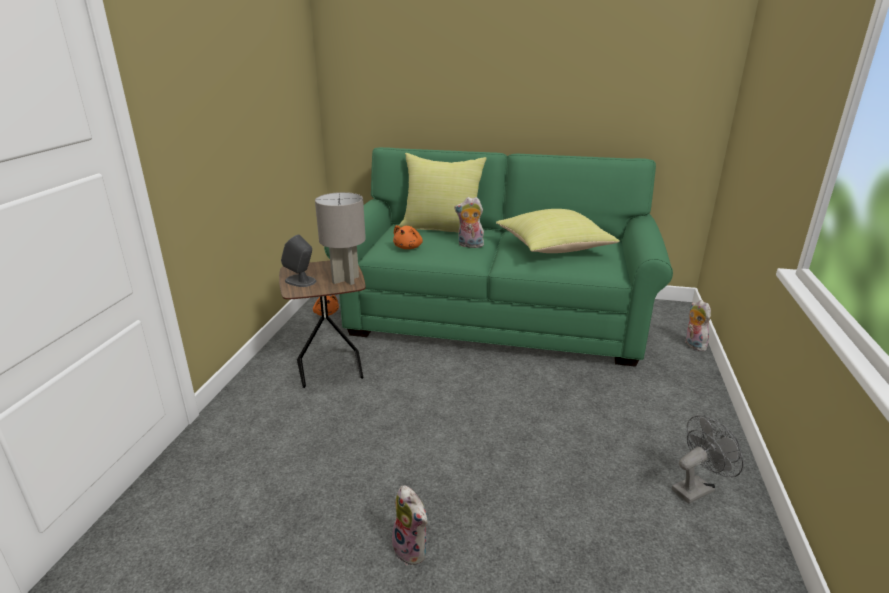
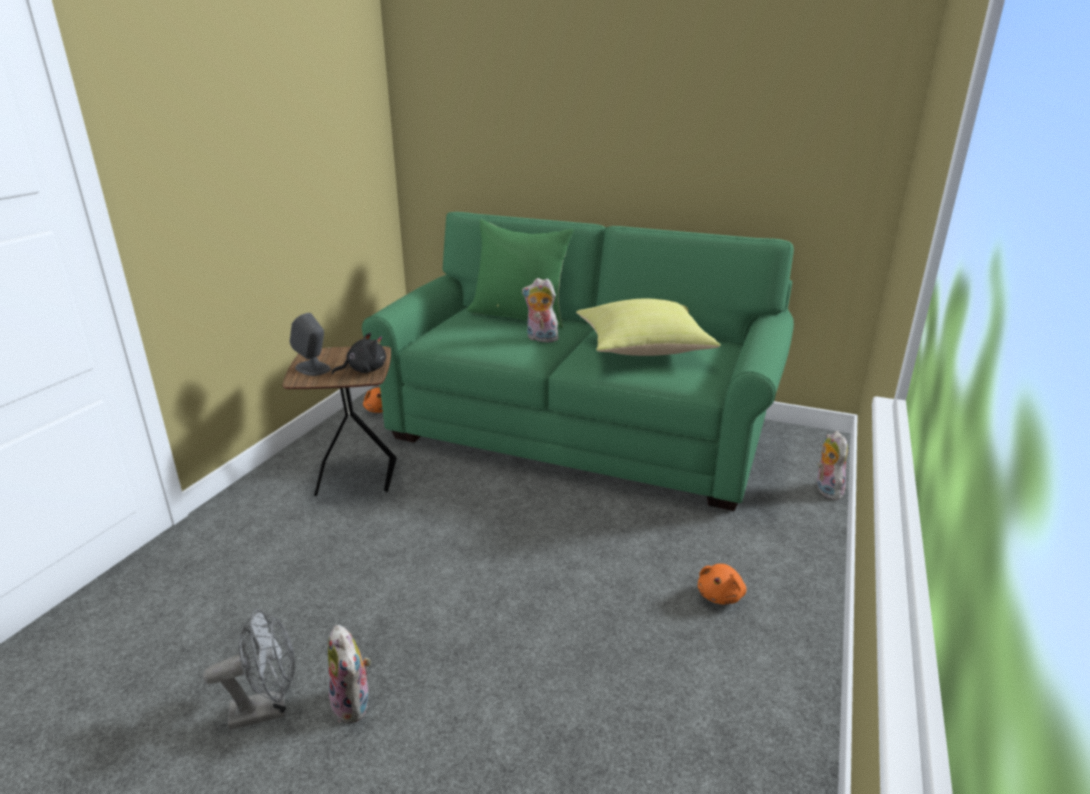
camera: 10 degrees right, 0 degrees up
grey table lamp [315,192,366,285] -> black plush toy [332,332,386,374]
orange plush toy [393,225,423,249] -> orange plush toy moved to [698,564,746,604]
yellow pillow [399,153,487,233] -> green pillow [467,219,574,328]
grey fan [672,415,744,504] -> grey fan moved to [203,609,295,730]

